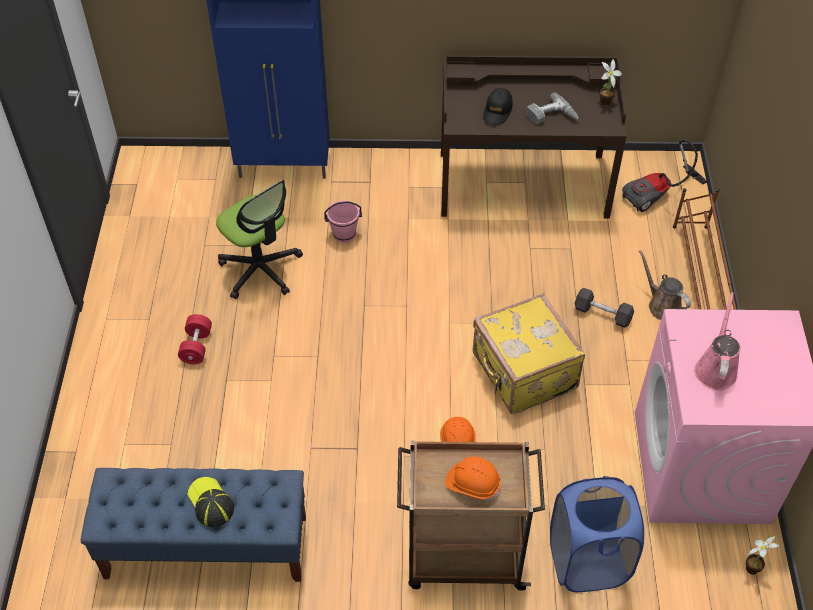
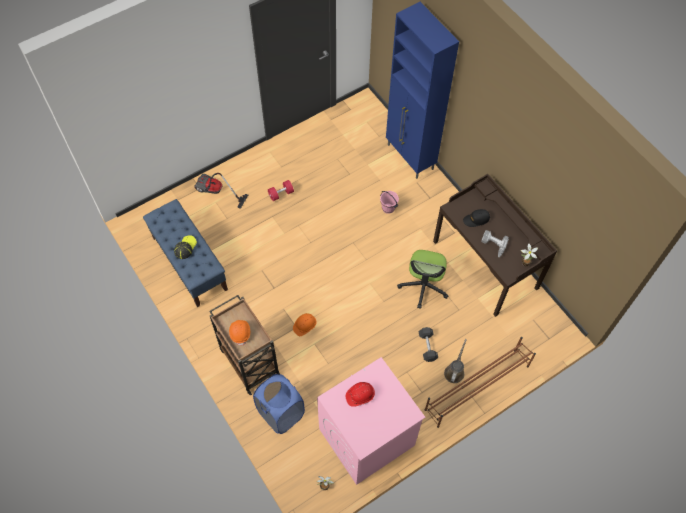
camera: 55 degrees right, 10 degrees up
office chair [216,180,303,299] -> office chair moved to [397,250,449,309]
yellow suitcase [473,293,585,414] -> none
vacuum cleaner [622,140,707,212] -> vacuum cleaner moved to [194,173,248,209]
pink watering can [694,292,740,390] -> red hard hat [346,382,375,407]

